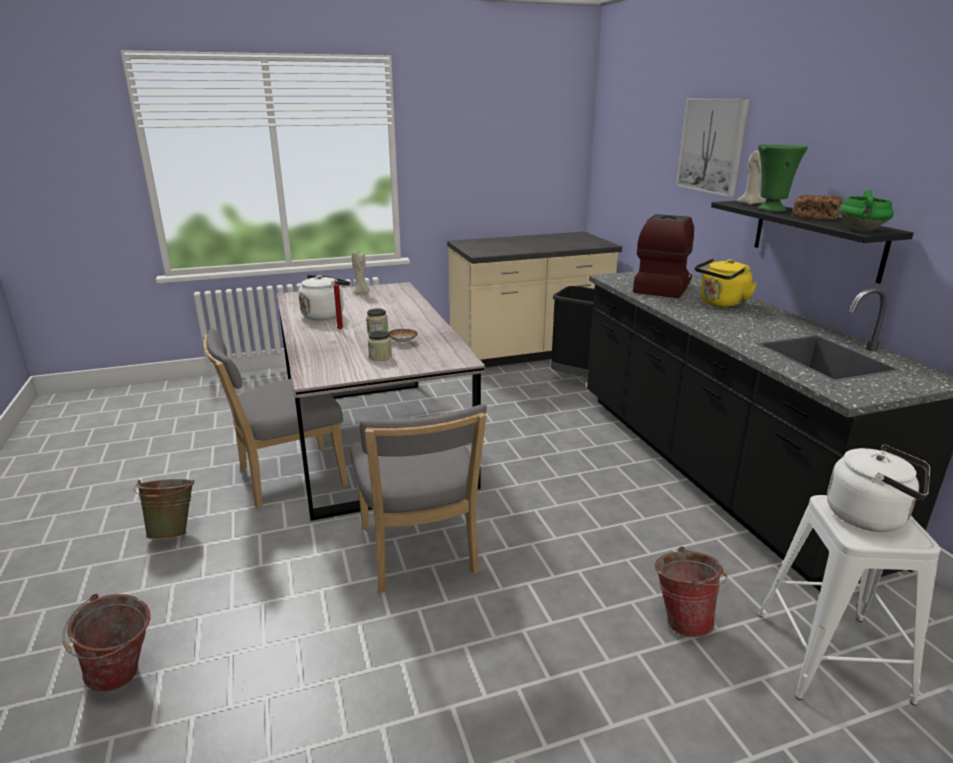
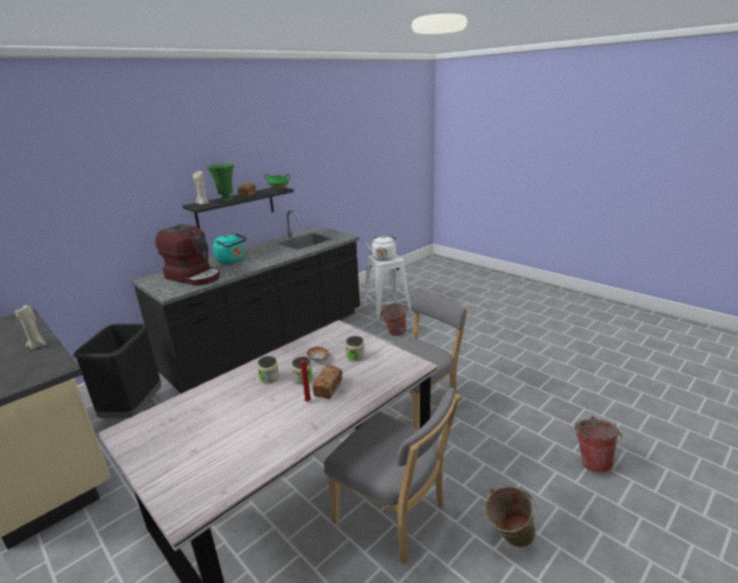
camera: 115 degrees left, 0 degrees up
white kettle [298,275,350,320] -> none
beige candle [352,252,370,294] -> beige candle moved to [15,305,47,350]
coffee machine [633,214,694,298] -> coffee machine turned 150 degrees counterclockwise [155,224,220,286]
picture [676,98,749,197] -> none
yellow kettle [695,258,757,308] -> turquoise kettle [213,233,247,264]
none -> jar [258,356,279,384]
none -> bread [312,365,343,399]

